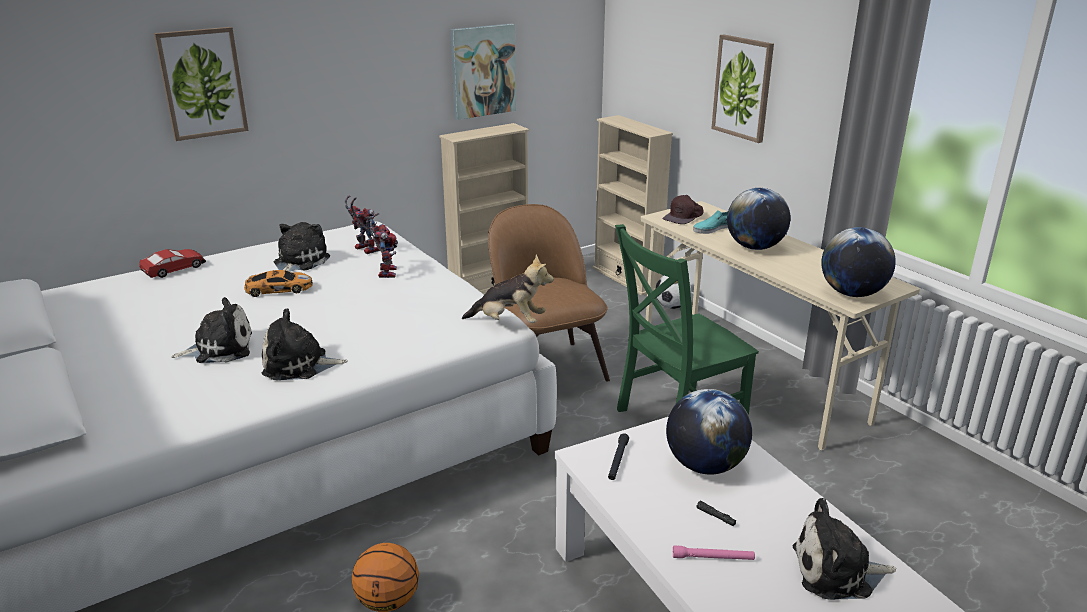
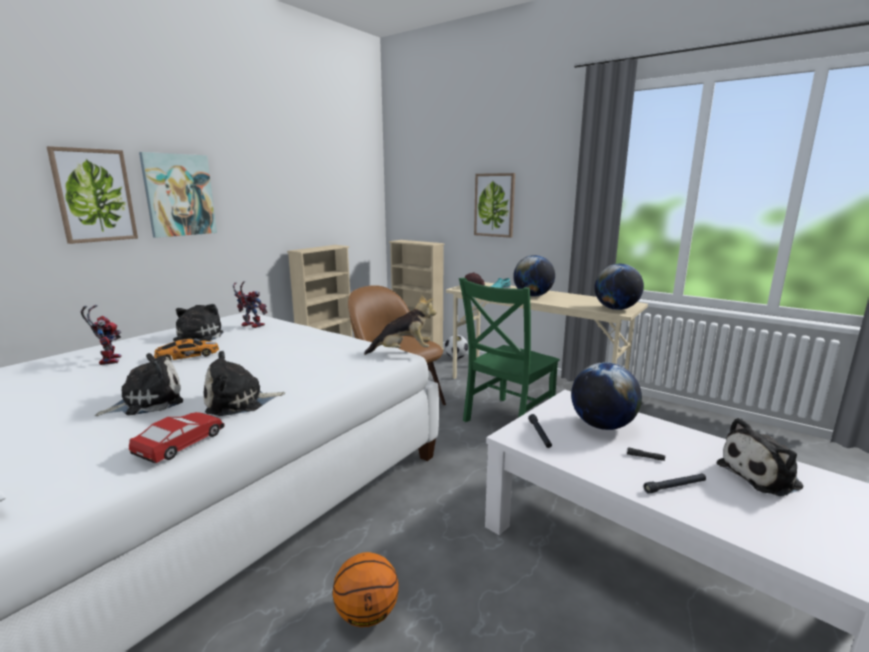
camera: 20 degrees left, 10 degrees down
toy car [139,249,206,278] -> toy car moved to [129,412,225,463]
toy robot [366,213,398,278] -> toy robot moved to [81,305,122,365]
picture [450,23,516,120] -> picture moved to [139,152,217,238]
pink flashlight [673,545,755,560] -> black flashlight [643,473,706,494]

